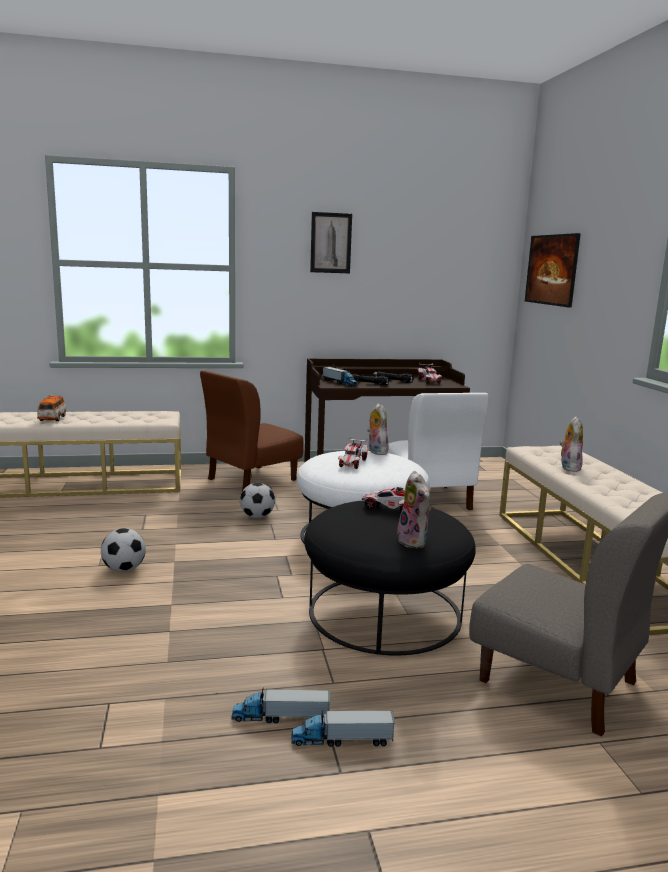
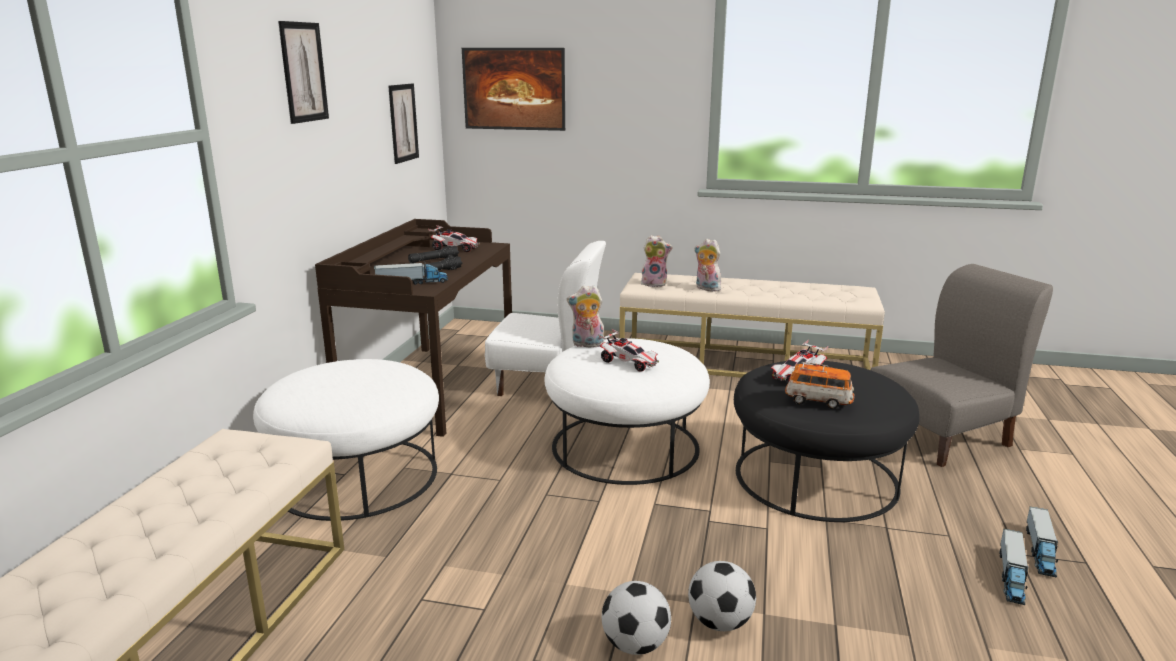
camera: 65 degrees left, 5 degrees up
toy car [37,395,66,421] -> toy car moved to [785,362,855,409]
brown chair [200,371,304,491] -> white ottoman [253,359,439,521]
football [240,483,275,518] -> football moved to [688,561,756,631]
plush toy [397,471,431,548] -> plush toy moved to [641,235,673,287]
none -> picture [388,84,419,164]

